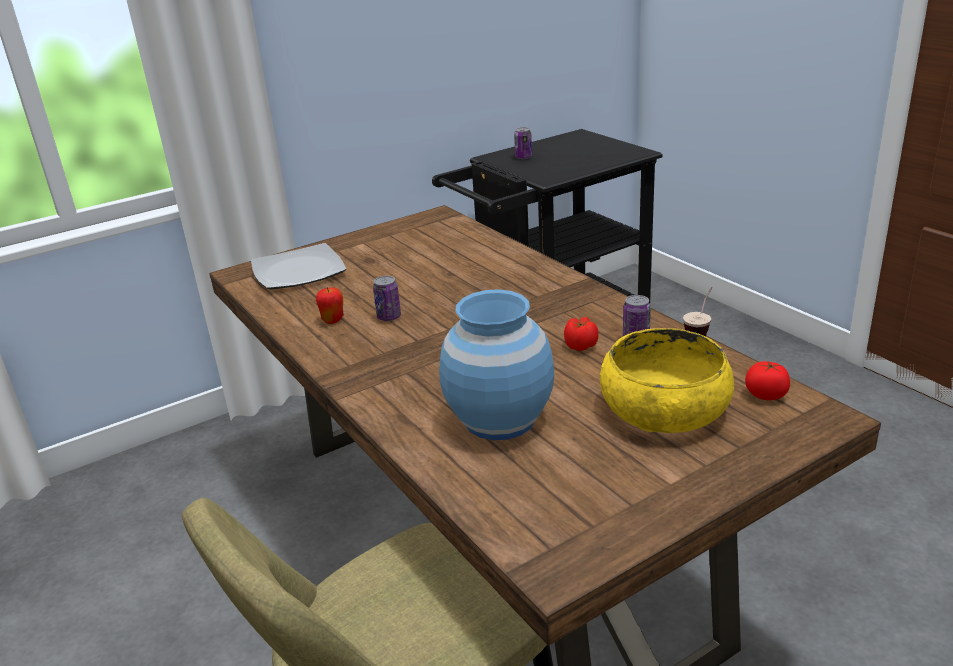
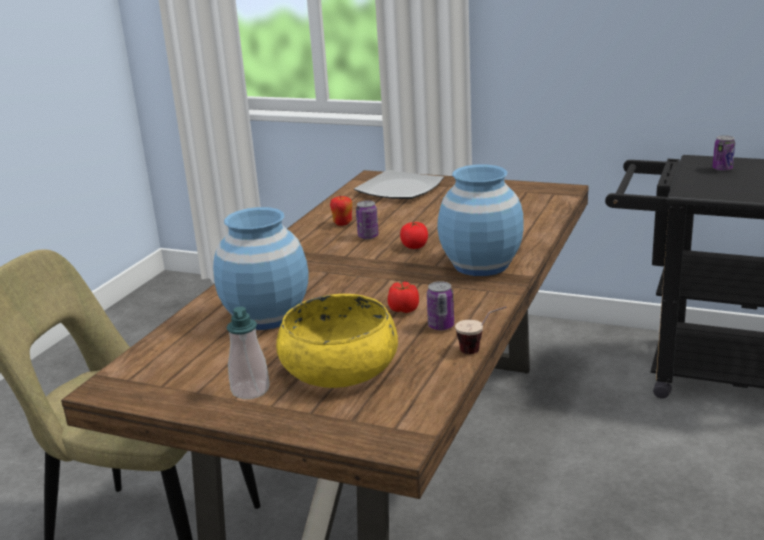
camera: 55 degrees right, 5 degrees down
tomato [745,361,790,400] -> tomato moved to [400,222,428,249]
none -> soap dispenser [227,307,270,399]
none -> blue vase [438,164,524,276]

